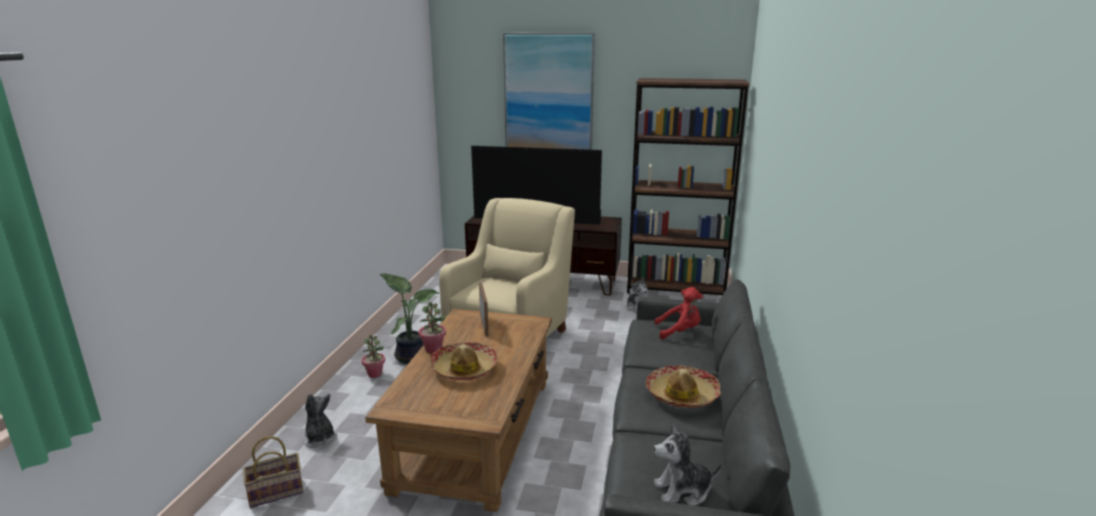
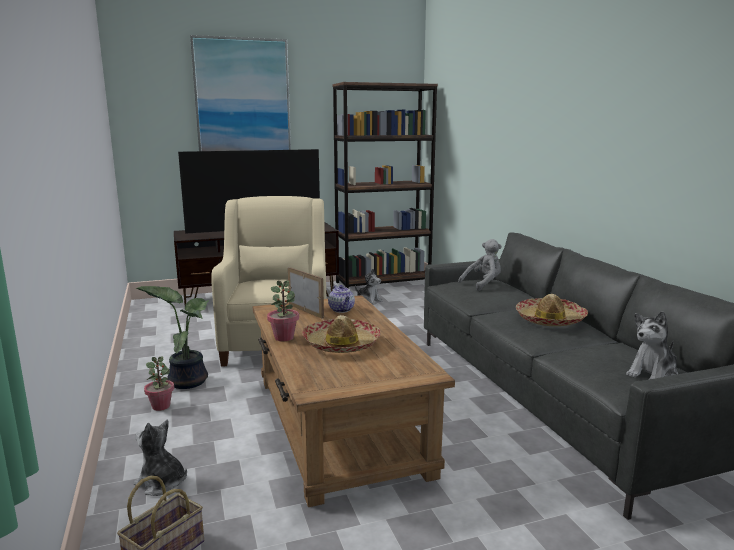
camera: 30 degrees left, 5 degrees down
red plush toy [655,287,703,339] -> grey plush toy [458,239,502,291]
none -> teapot [328,285,355,313]

